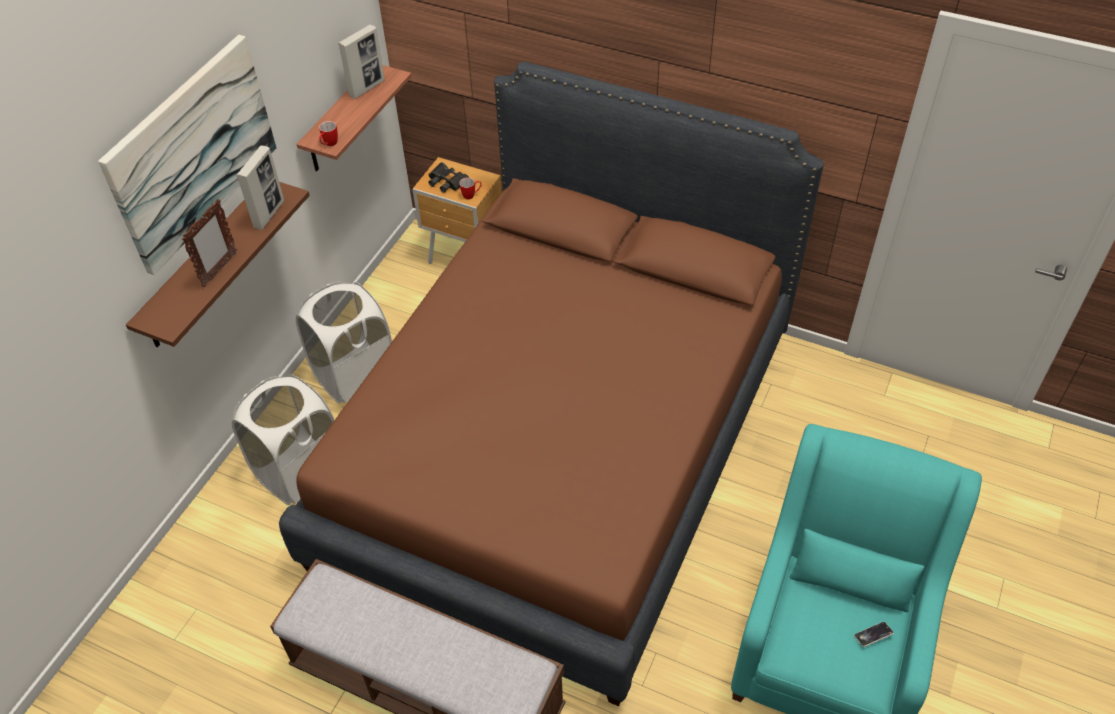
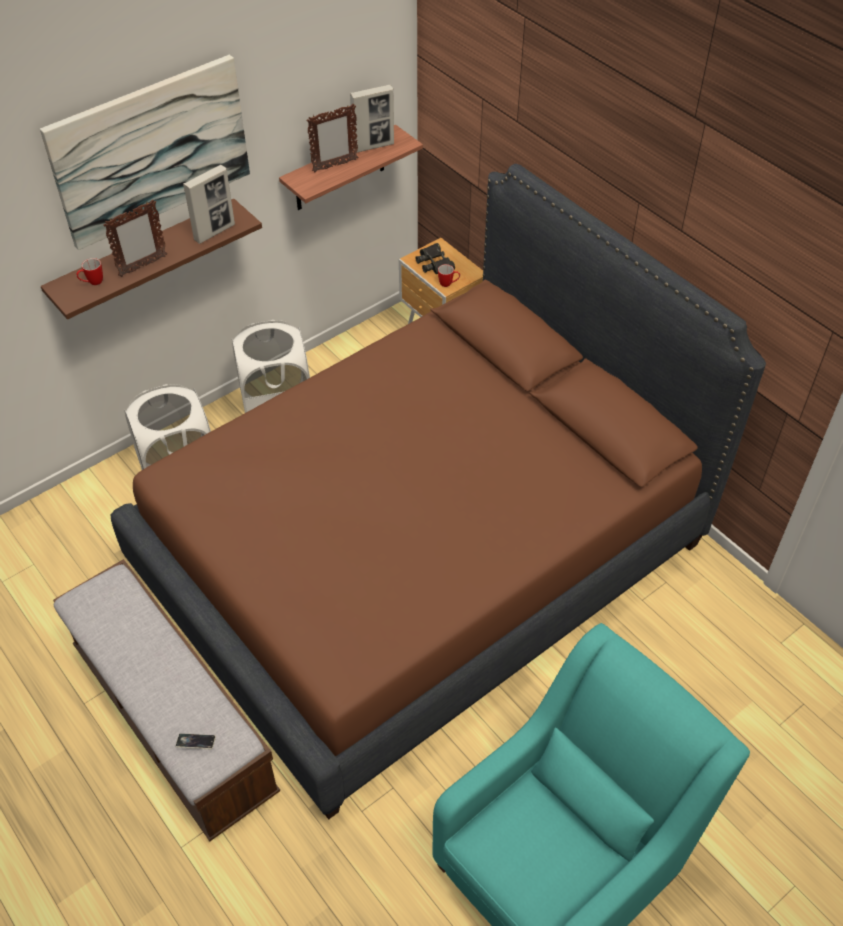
camera: 25 degrees right, 0 degrees up
mug [319,121,338,146] -> mug moved to [77,258,103,285]
phone [854,622,894,647] -> phone moved to [175,733,216,749]
none -> picture frame [306,104,358,172]

